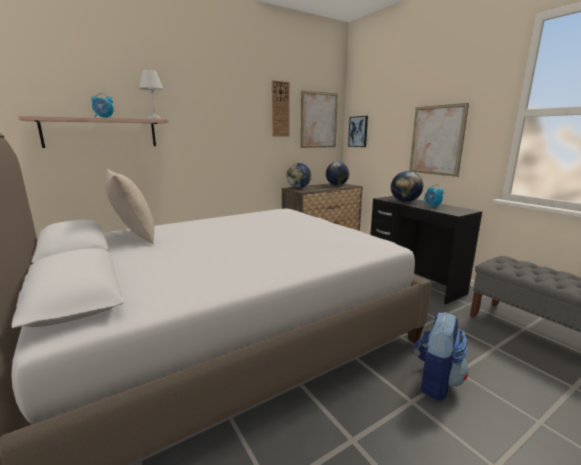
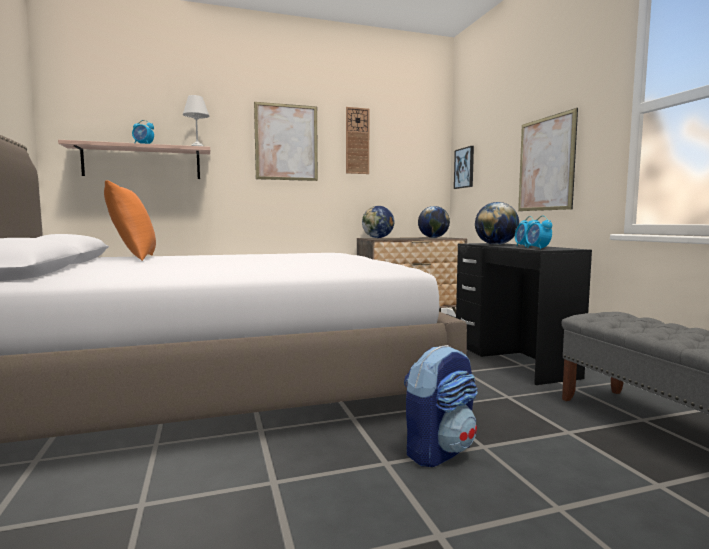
camera: 15 degrees right, 10 degrees down
beige pillow [105,169,154,244] -> orange pillow [104,180,156,261]
picture [301,90,338,148] -> picture moved to [254,102,318,181]
none -> alarm clock [526,215,552,249]

